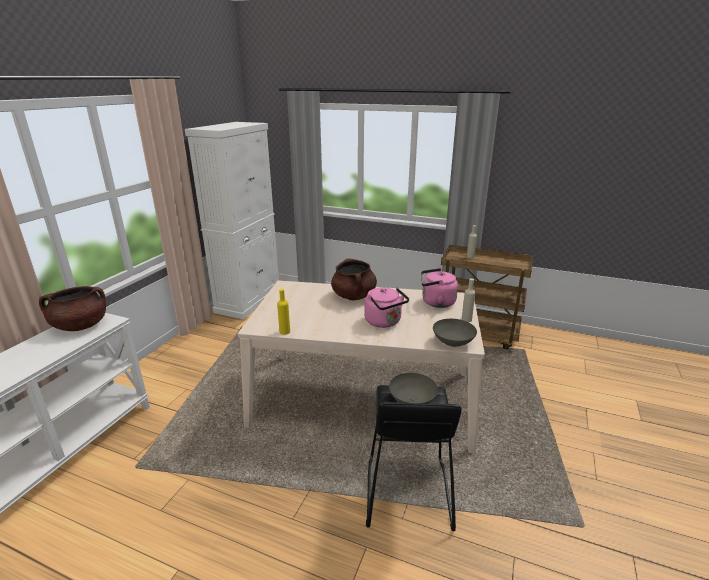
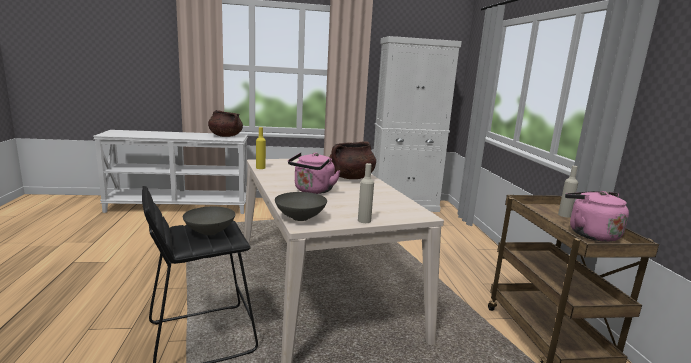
camera: 60 degrees right, 10 degrees down
pink kettle [421,268,458,308] -> pink kettle moved to [565,191,629,242]

